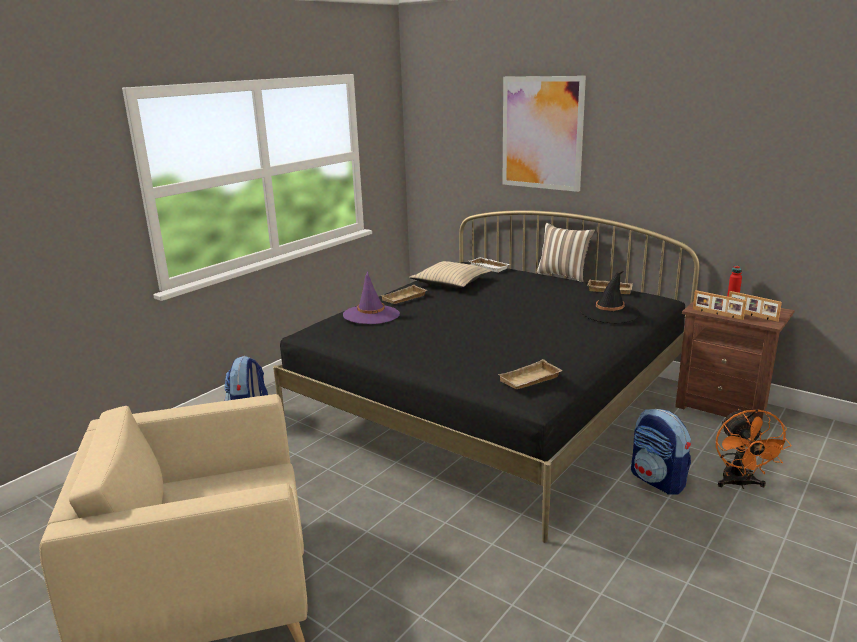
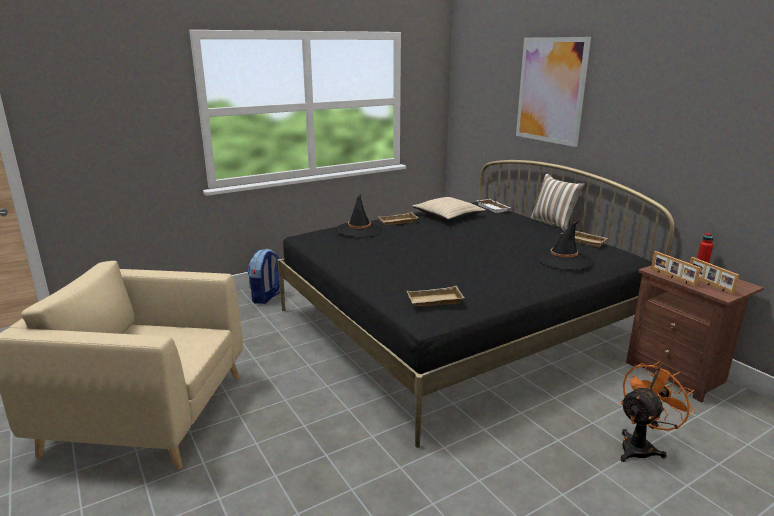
camera: 20 degrees right, 0 degrees up
purple hat [343,272,400,324] -> black hat [336,194,383,237]
backpack [631,409,691,495] -> none
orange fan [716,409,792,489] -> orange fan turned 150 degrees counterclockwise [620,361,695,462]

